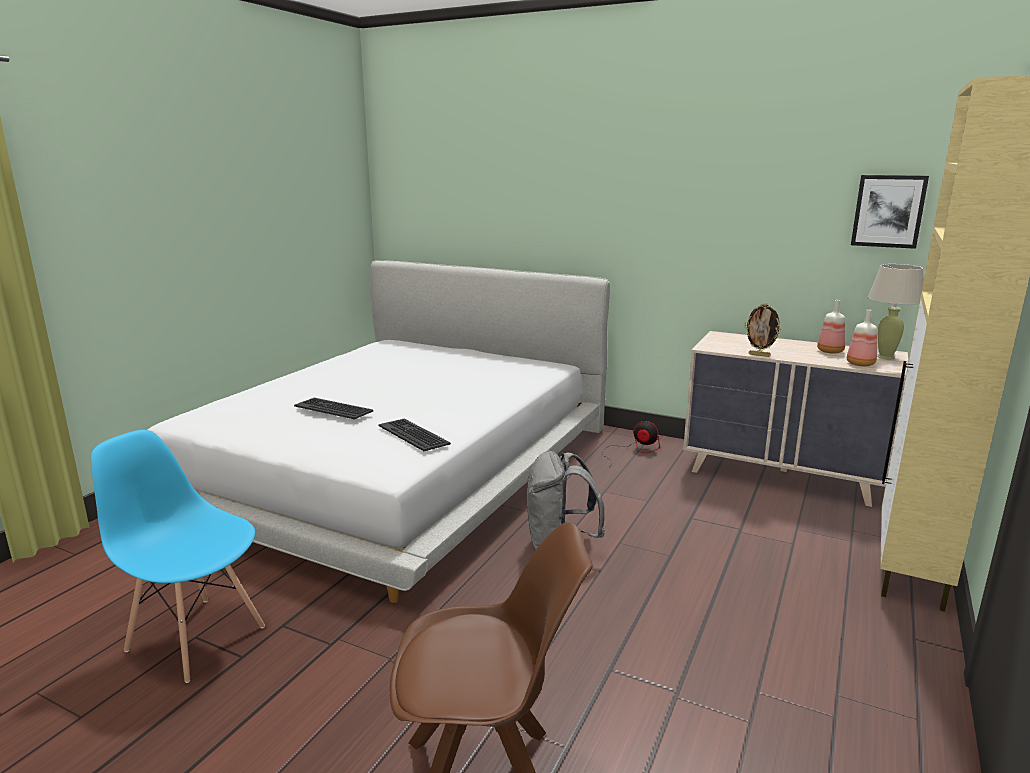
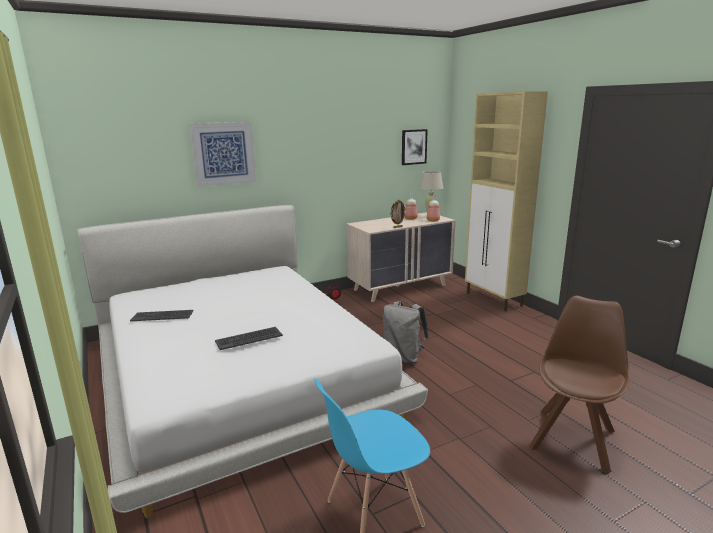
camera: 55 degrees left, 0 degrees up
keyboard [378,419,451,451] -> keyboard moved to [130,310,194,322]
none -> picture [189,122,256,187]

